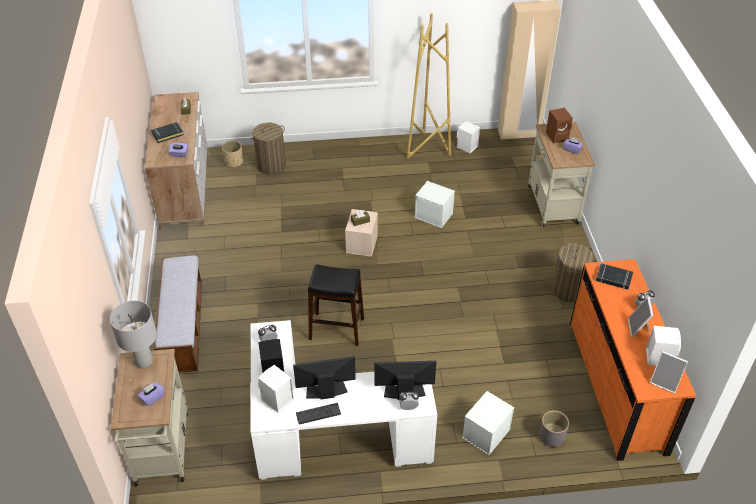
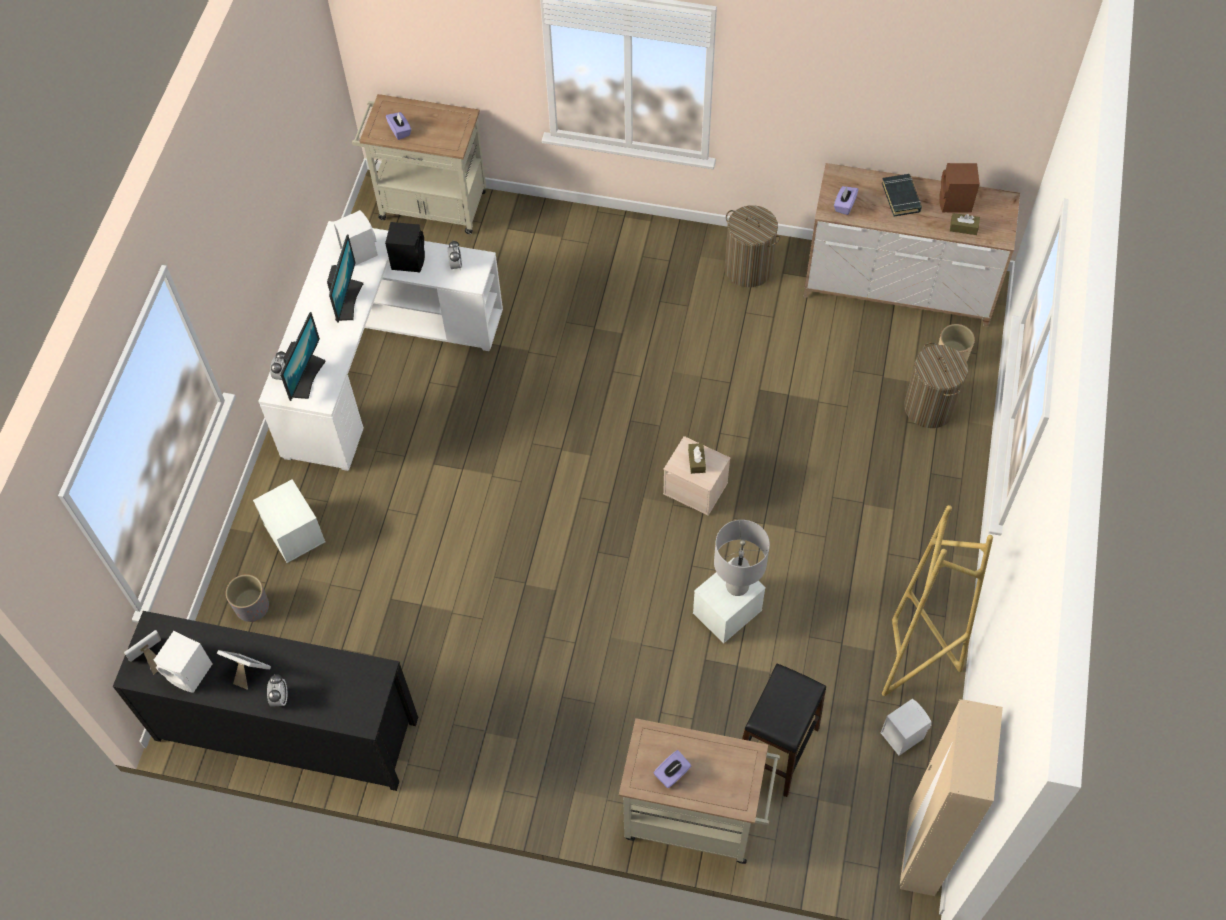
camera: 110 degrees right, 15 degrees up
grey table lamp [110,301,157,369] -> grey table lamp moved to [714,520,770,596]
bench [154,255,202,373] -> none
keyboard [296,403,341,425] -> none
black stool [308,264,364,346] -> black stool moved to [742,664,826,797]
brown speaker [546,108,573,143] -> brown speaker moved to [939,163,980,213]
laundry basket [552,242,594,302] -> laundry basket moved to [725,205,781,287]
orange dresser [570,259,696,461] -> black dresser [113,611,418,791]
black book [596,263,633,290] -> none

